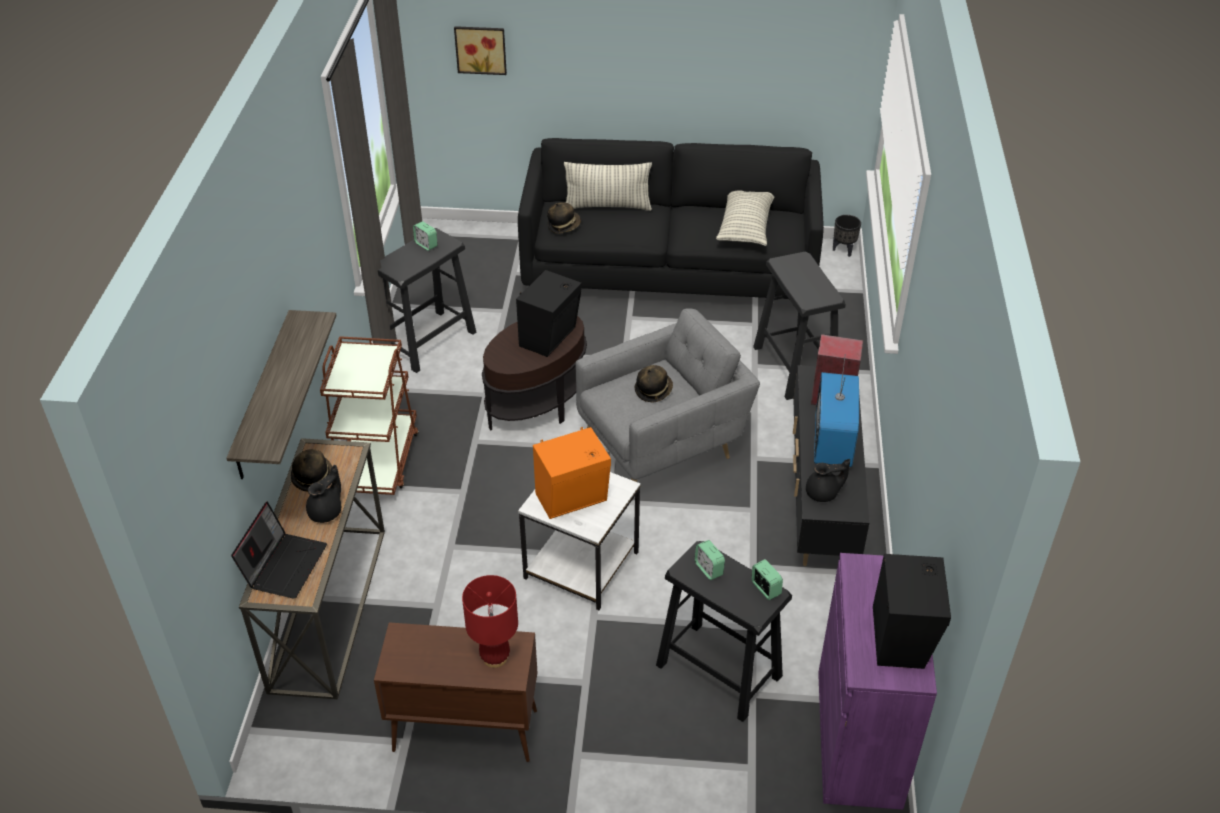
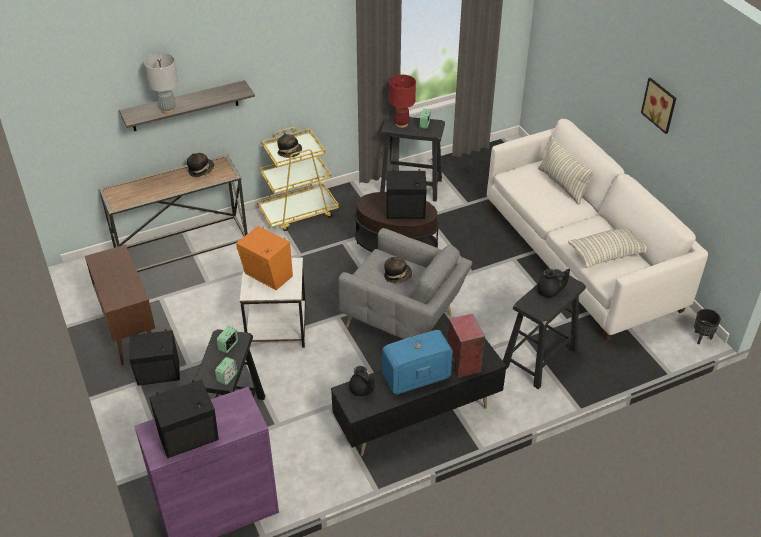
camera: 60 degrees right, 0 degrees up
laptop [231,501,327,599] -> none
black teapot [306,465,341,523] -> black teapot moved to [537,269,570,297]
brown cart [320,336,419,495] -> yellow cart [257,127,339,231]
picture [454,26,507,75] -> picture moved to [641,78,676,134]
red table lamp [462,575,518,668] -> red table lamp moved to [389,75,416,128]
black sofa [518,138,824,299] -> white sofa [487,119,708,341]
hat [547,202,581,234] -> hat moved to [278,133,302,158]
none -> black speaker [129,329,180,386]
none -> grey table lamp [144,53,178,114]

